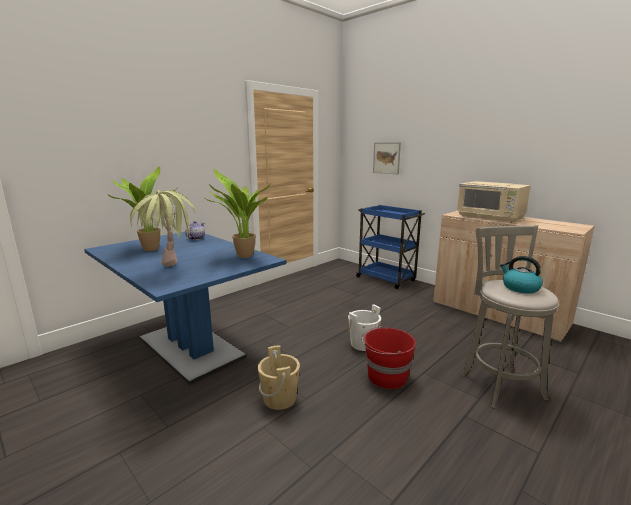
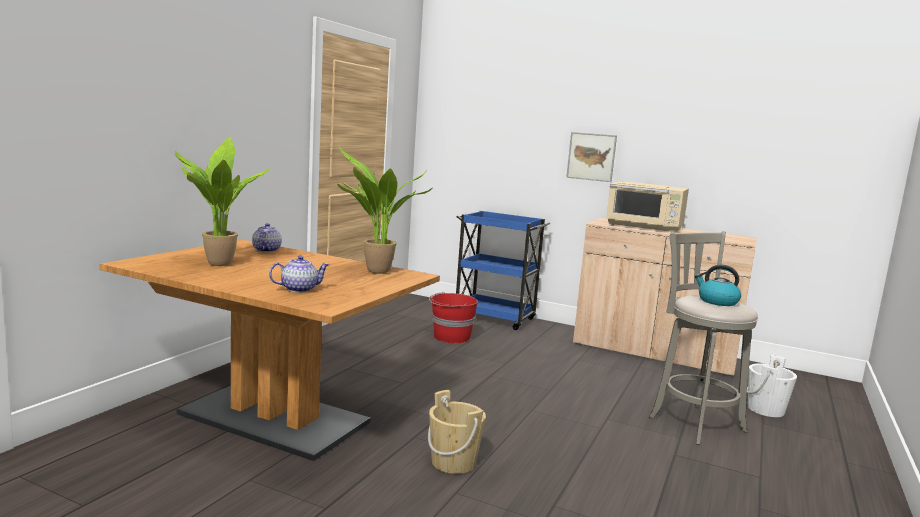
camera: 20 degrees left, 5 degrees down
blue dining table [84,232,287,385] -> brown dining table [99,240,440,461]
potted plant [130,190,196,267] -> teapot [269,255,330,293]
white bucket [348,304,381,351] -> white bucket moved to [747,355,797,417]
red bucket [362,326,416,389] -> red bucket moved to [429,292,478,343]
picture [373,142,401,174] -> picture moved to [566,132,617,182]

